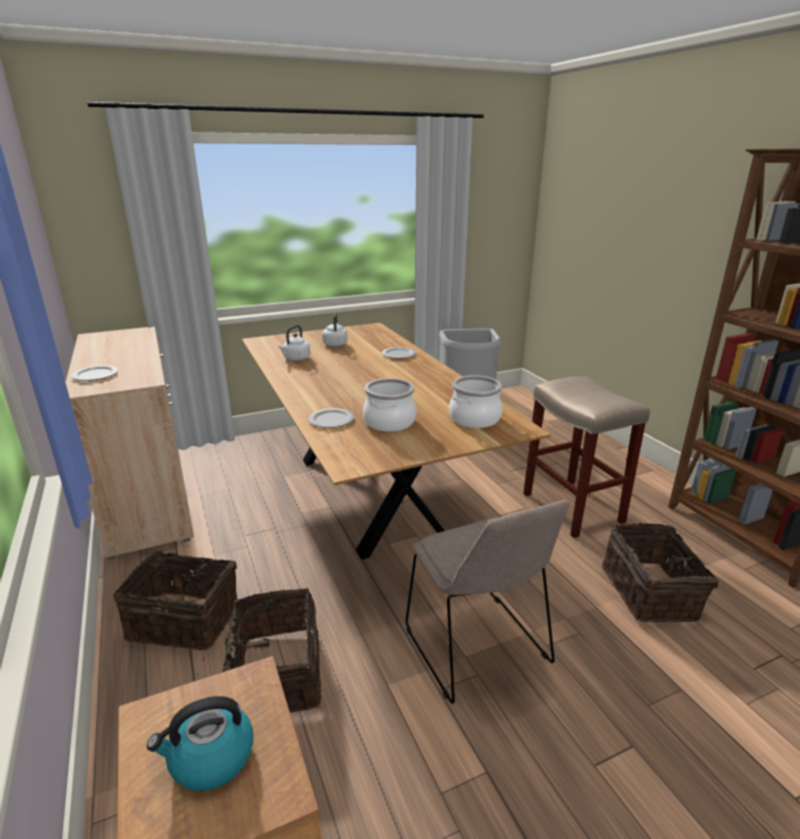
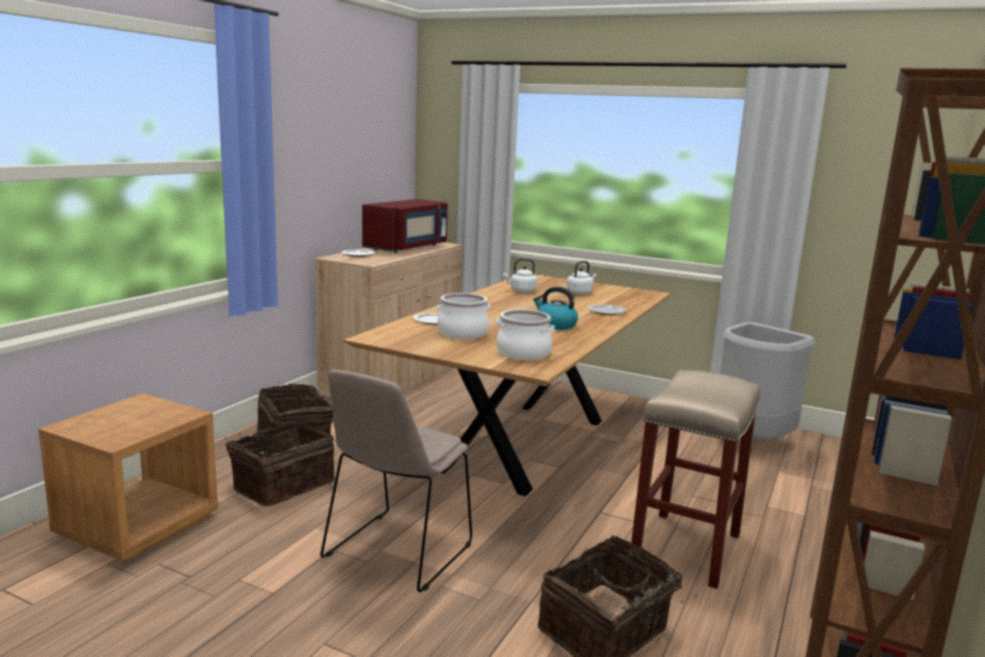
camera: 50 degrees right, 10 degrees down
kettle [147,696,253,791] -> kettle moved to [533,286,578,330]
none -> red microwave [362,199,448,253]

